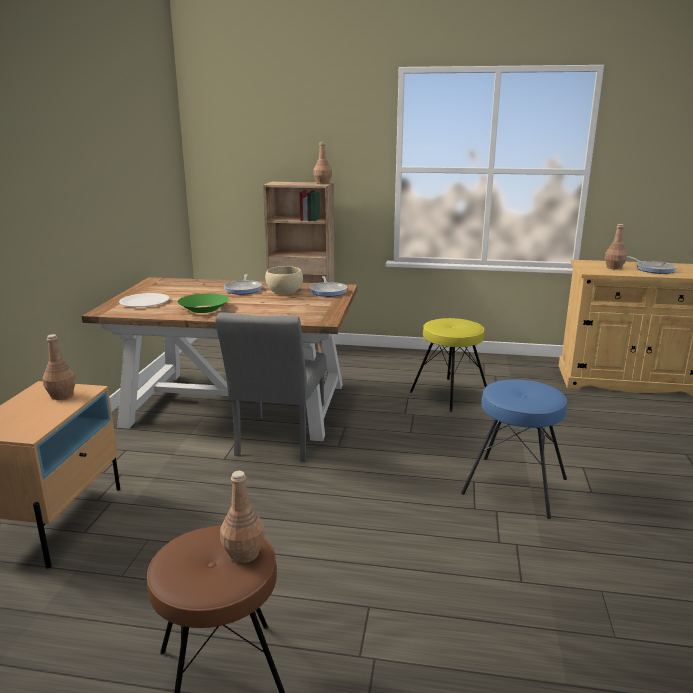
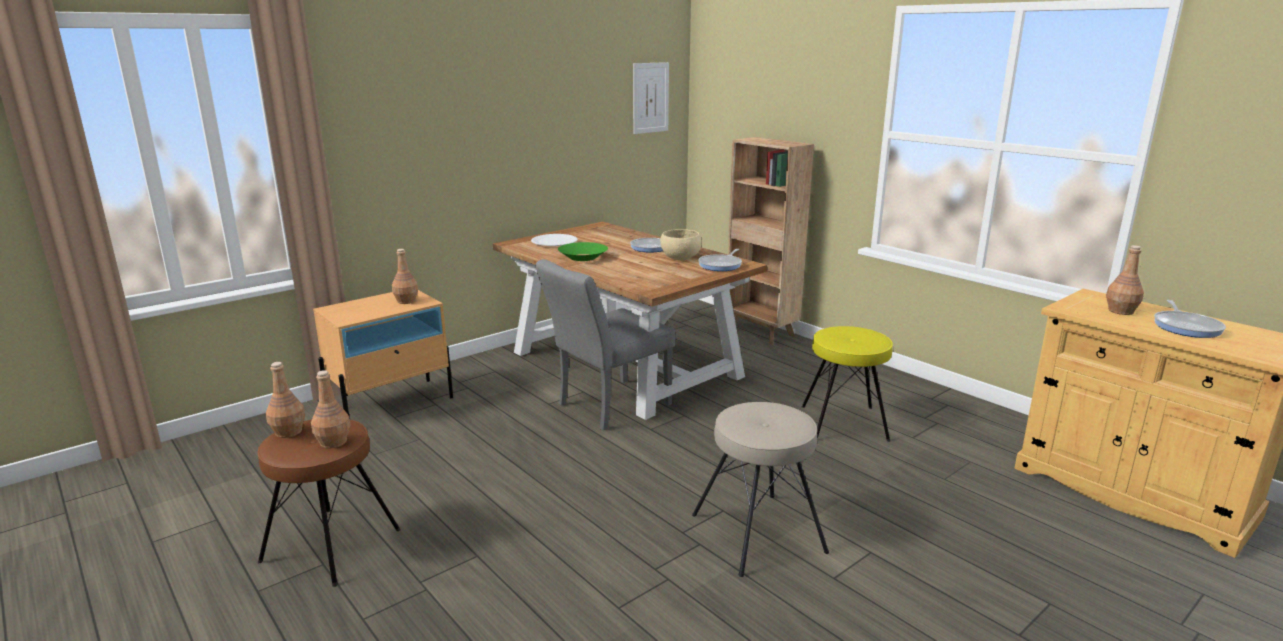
camera: 40 degrees right, 0 degrees up
brown bottle [313,142,332,184] -> brown bottle moved to [266,362,305,438]
blue stool [461,380,567,519] -> beige stool [692,402,829,577]
none -> picture [633,62,669,134]

